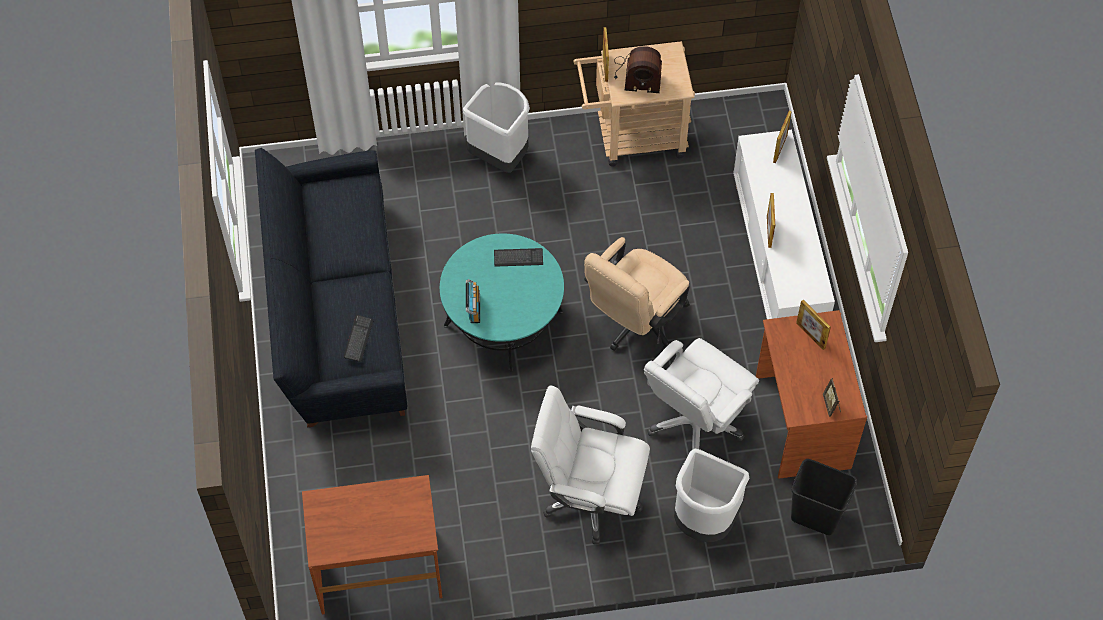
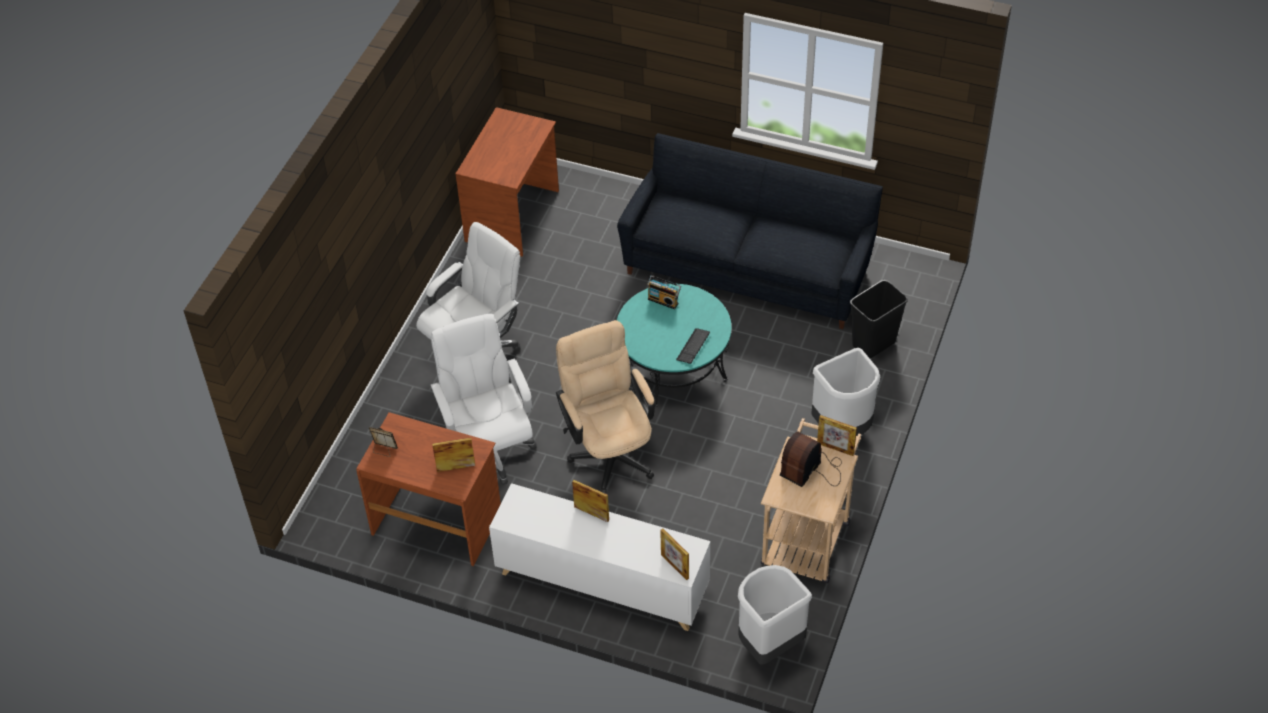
camera: 120 degrees right, 10 degrees down
keyboard [344,315,374,362] -> none
white trash can [674,448,749,542] -> white trash can moved to [738,565,812,665]
black trash can [791,459,857,535] -> black trash can moved to [850,280,908,358]

